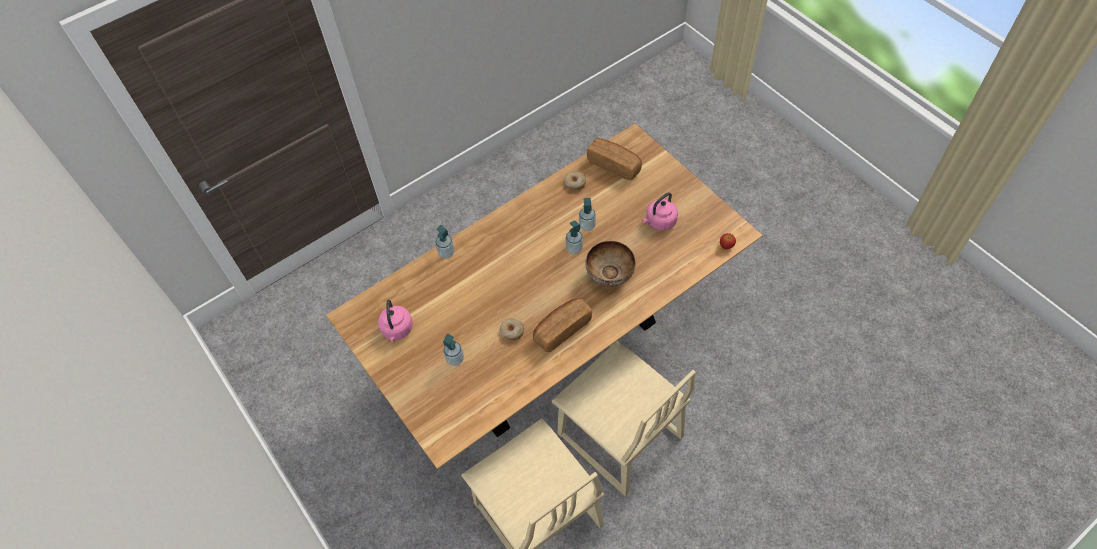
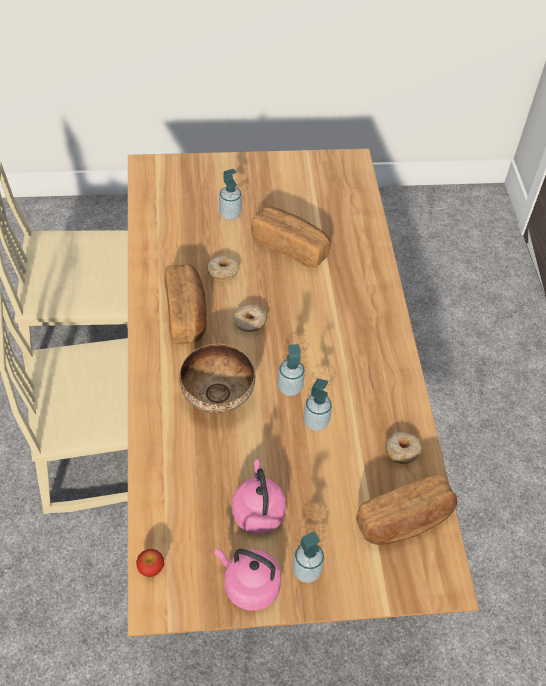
camera: 115 degrees right, 5 degrees down
pink kettle [378,300,413,342] -> pink kettle moved to [215,547,281,610]
soap dispenser [435,225,454,259] -> soap dispenser moved to [292,531,325,583]
none -> donut [234,304,268,332]
none -> bread [251,206,331,268]

